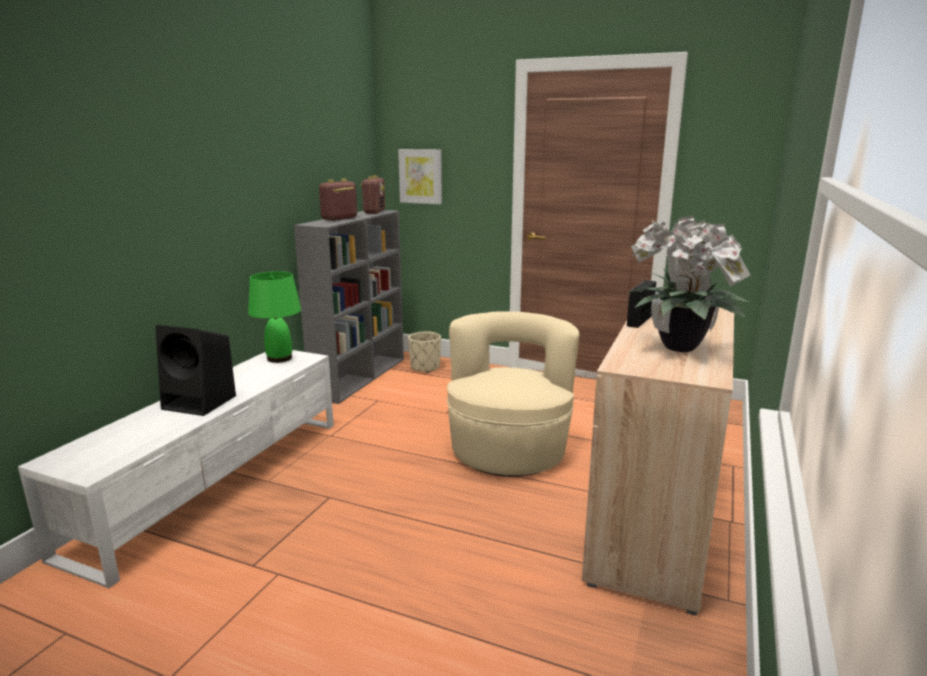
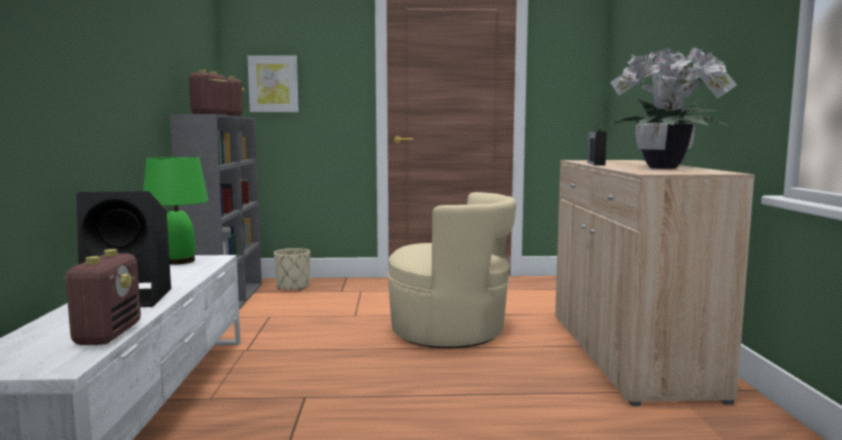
camera: 25 degrees left, 10 degrees down
beige armchair [447,311,579,477] -> beige armchair turned 120 degrees clockwise [387,192,516,348]
none -> radio [64,249,141,345]

